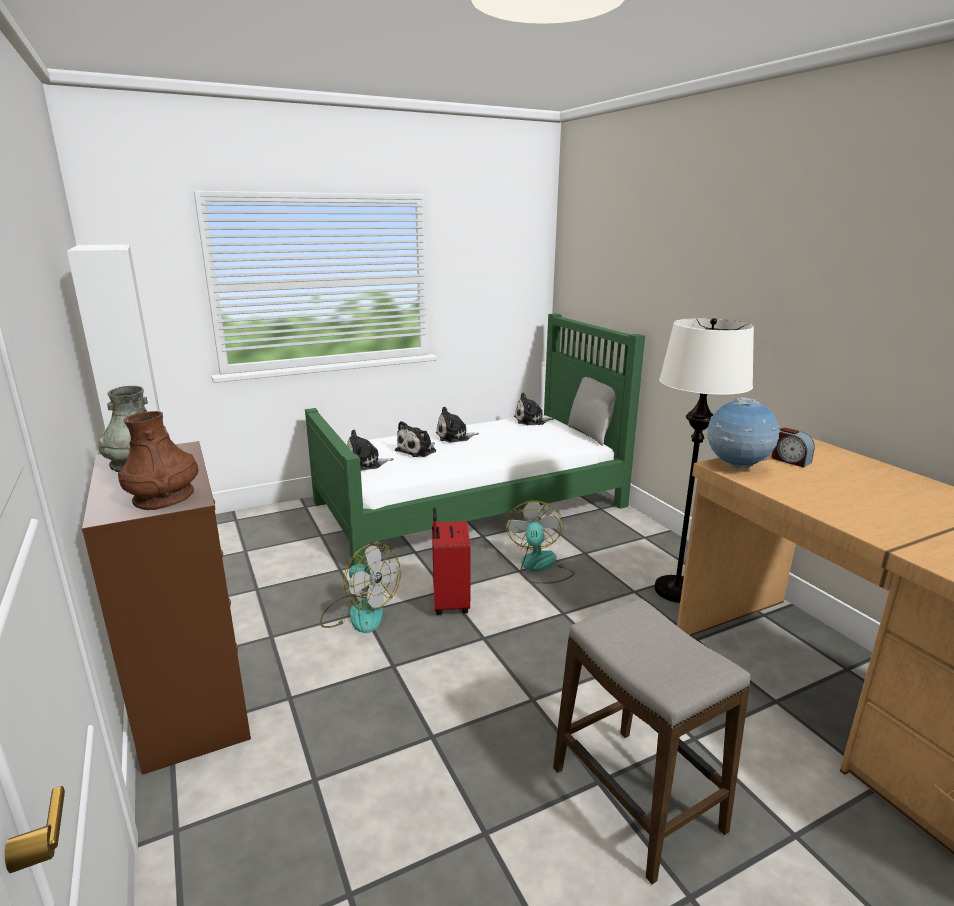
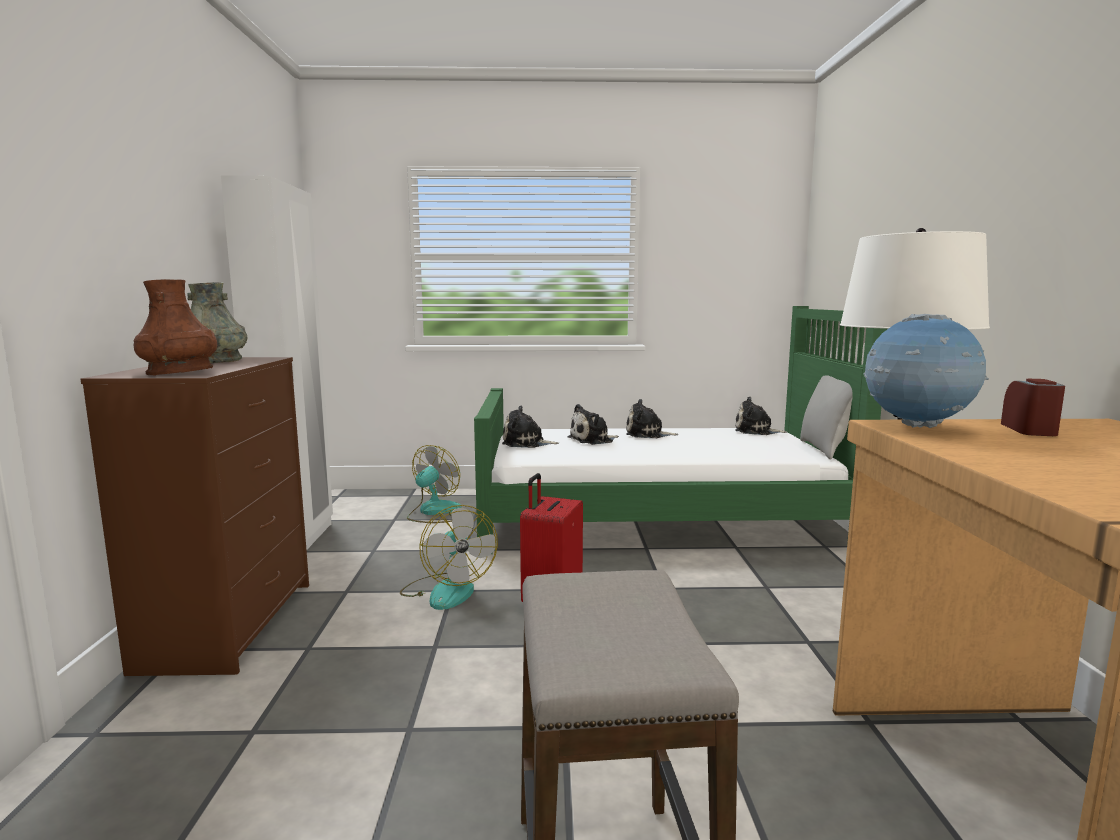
camera: 25 degrees right, 10 degrees down
fan [505,501,574,584] -> fan moved to [407,445,462,523]
alarm clock [771,427,815,468] -> alarm clock turned 150 degrees counterclockwise [1001,379,1065,436]

